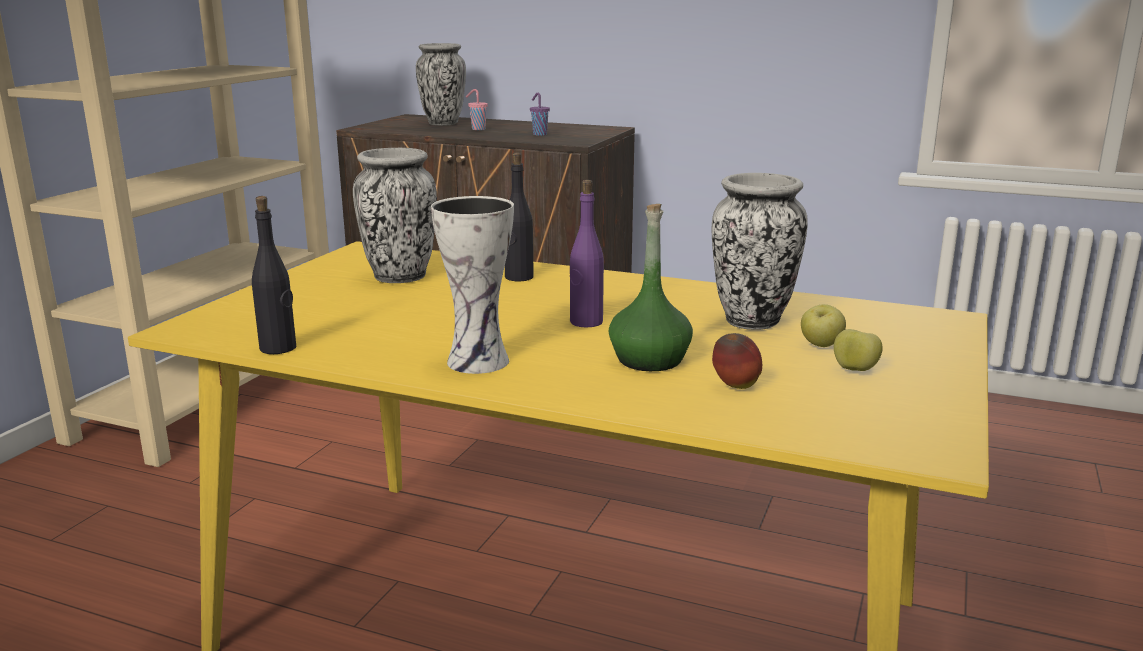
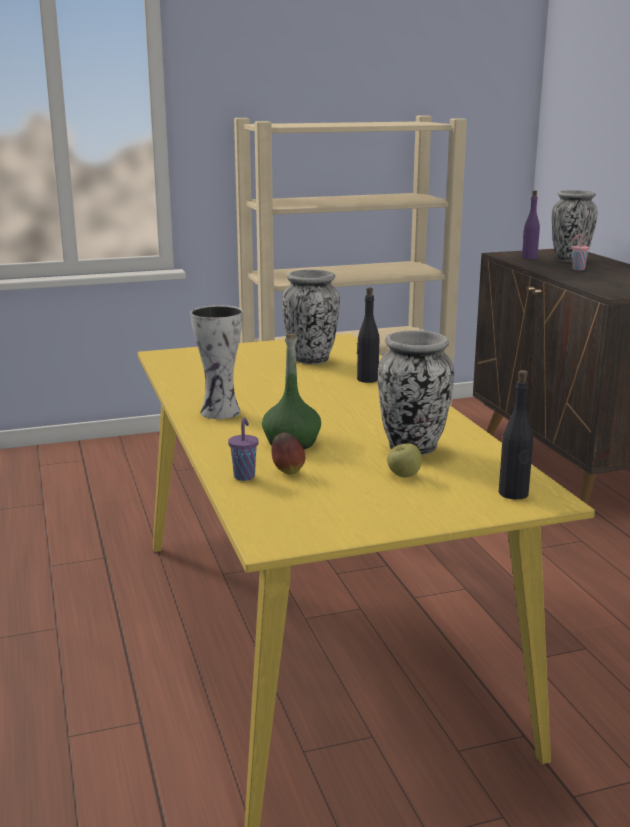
camera: 50 degrees right, 0 degrees up
black bottle [252,196,296,354] -> black bottle moved to [499,370,533,499]
purple cup [530,93,550,136] -> purple cup moved to [228,417,259,481]
purple bottle [570,180,604,327] -> purple bottle moved to [522,191,540,259]
apple [834,329,883,371] -> none

